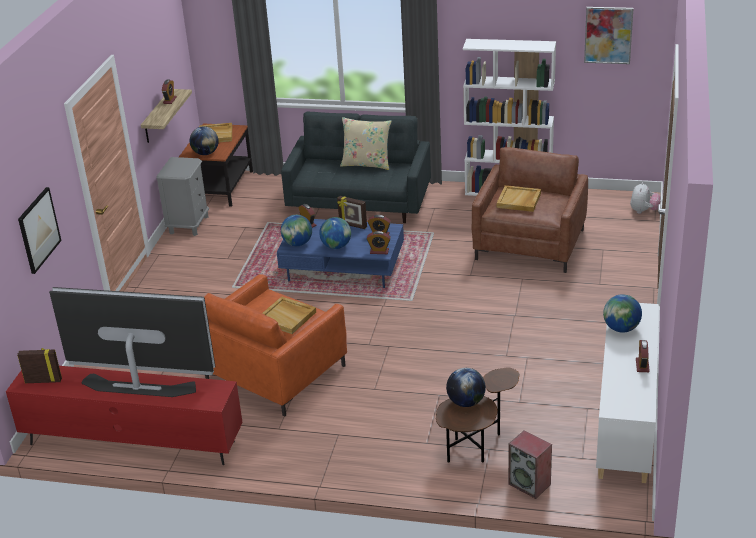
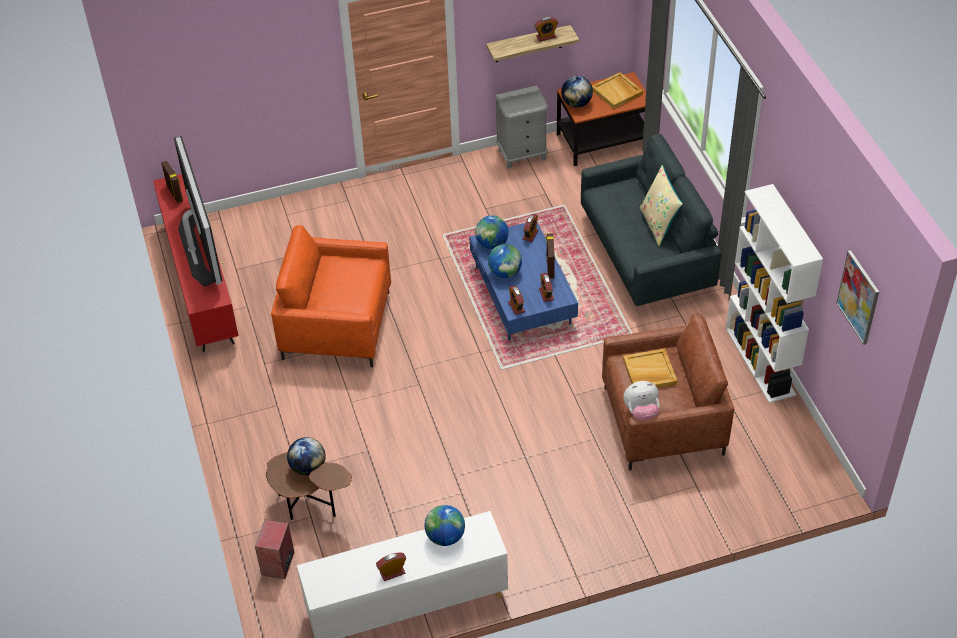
camera: 60 degrees right, 15 degrees up
picture [18,187,62,274] -> none
beige tray [262,296,316,334] -> none
plush toy [630,182,661,214] -> plush toy moved to [623,381,660,420]

